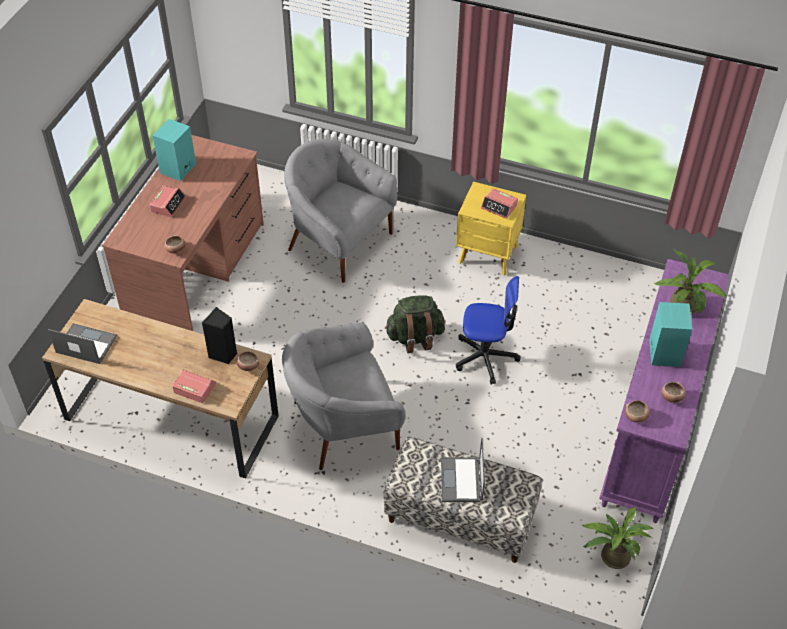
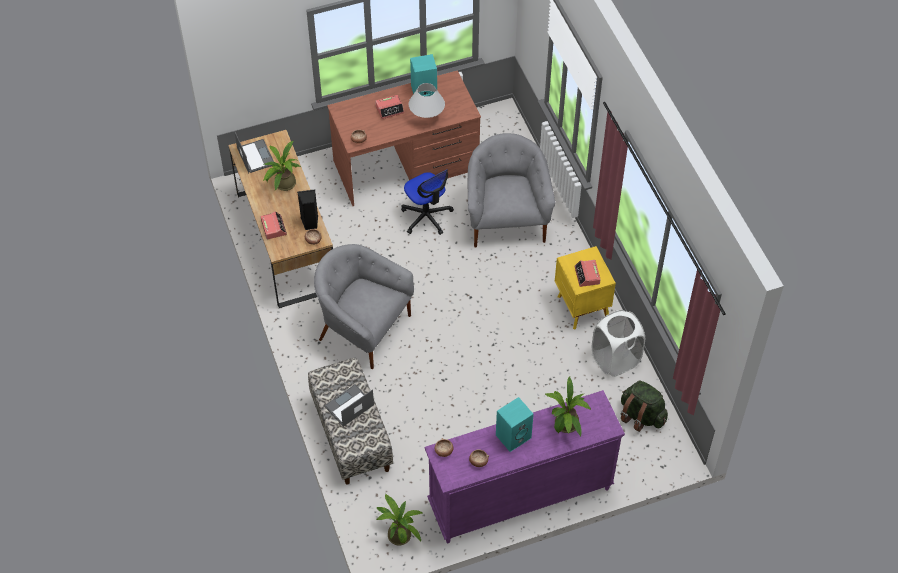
camera: 50 degrees right, 5 degrees up
green backpack [385,295,445,353] -> green backpack moved to [621,380,668,432]
office chair [456,276,521,384] -> office chair moved to [401,169,454,235]
none -> potted plant [263,141,301,191]
none -> white table lamp [409,83,445,118]
none -> white laundry basket [592,310,645,377]

